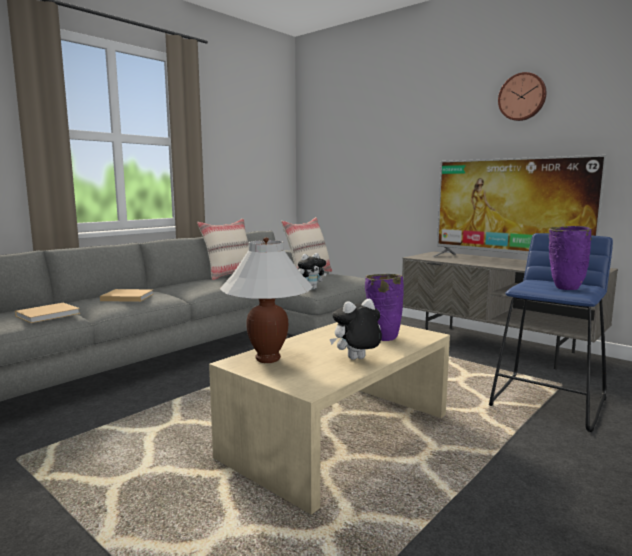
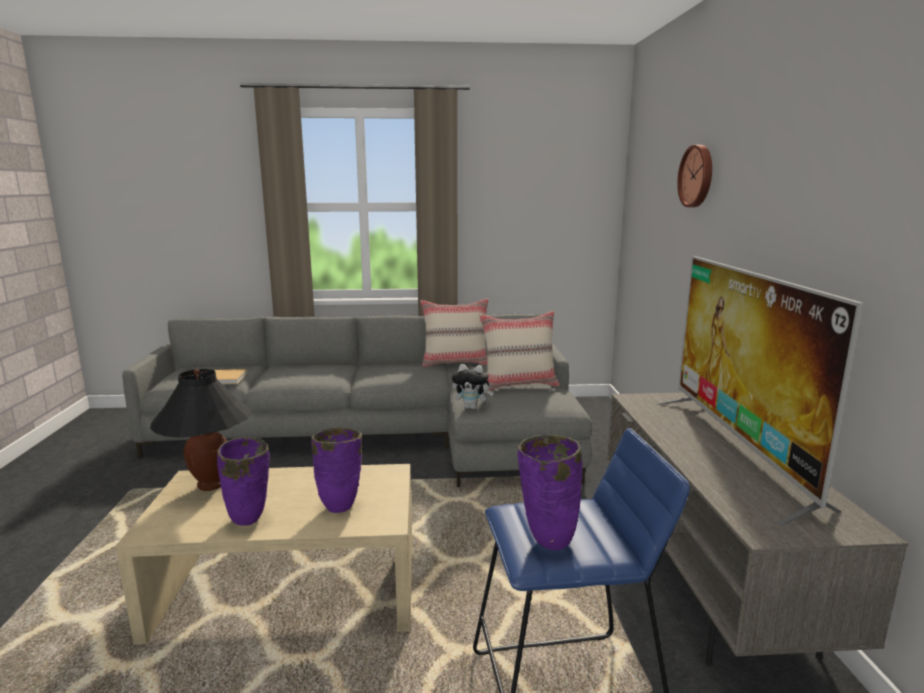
camera: 45 degrees right, 5 degrees up
beige book [100,289,153,302] -> none
white table lamp [219,237,313,363] -> black table lamp [150,369,252,491]
plush toy [330,299,382,360] -> purple vase [217,437,270,526]
wall clock [498,72,546,121] -> wall clock moved to [677,145,712,207]

